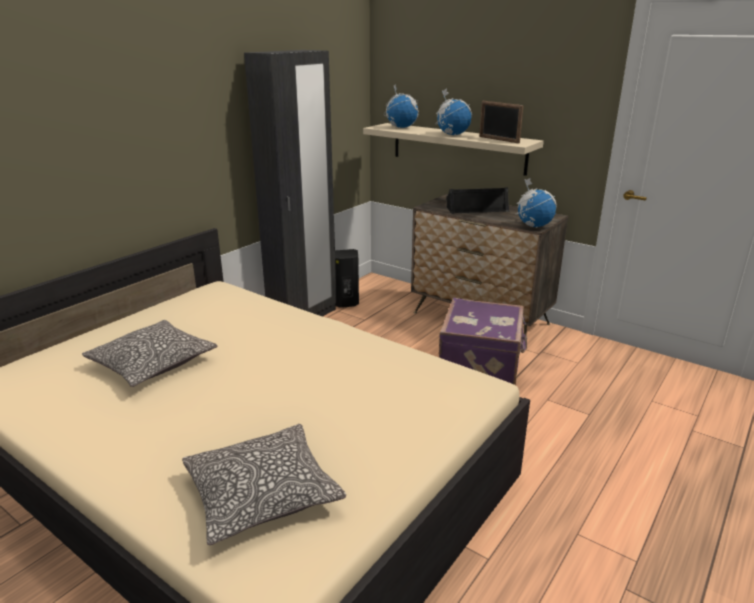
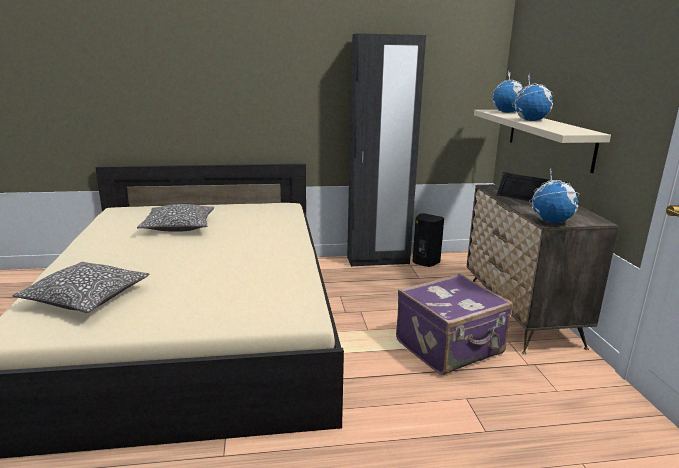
camera: 45 degrees right, 5 degrees down
picture frame [479,101,524,144] -> none

